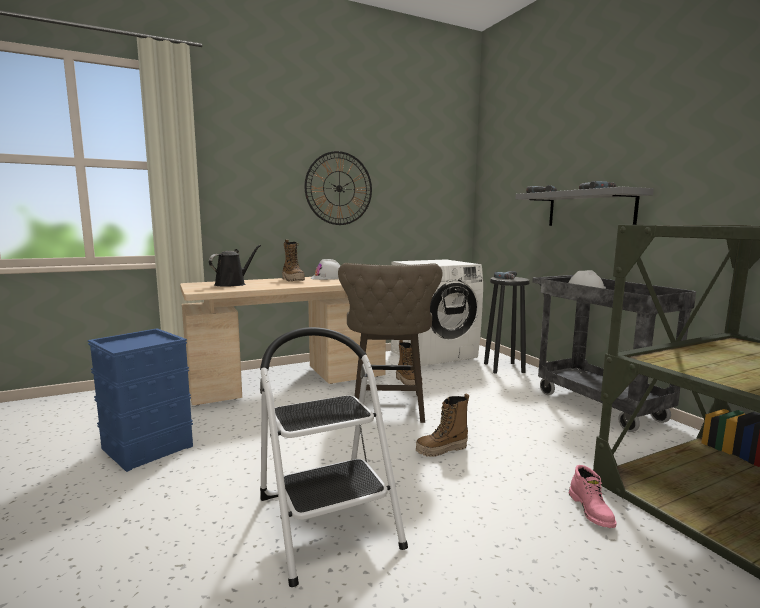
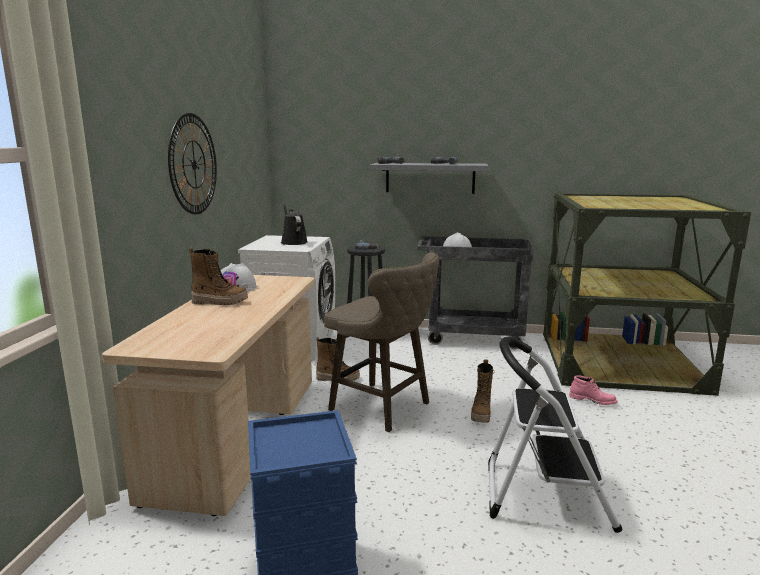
camera: 55 degrees left, 5 degrees up
black watering can [209,245,261,287] -> black watering can moved to [281,204,308,245]

